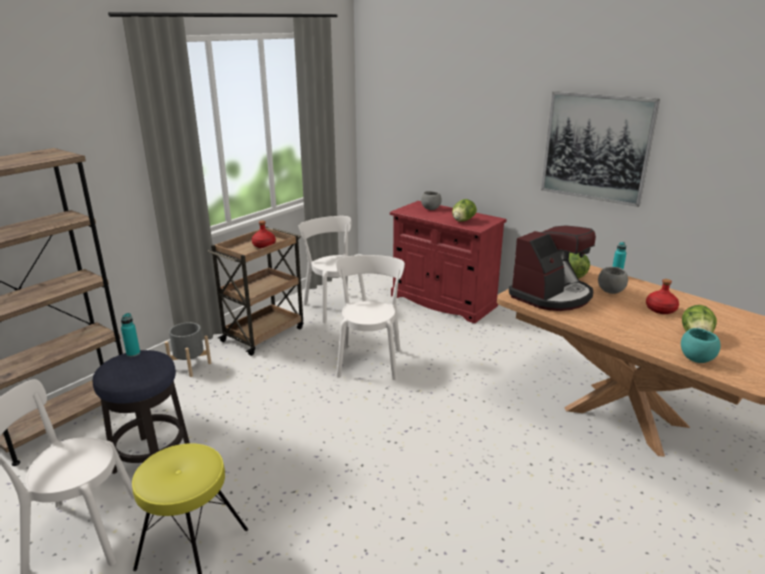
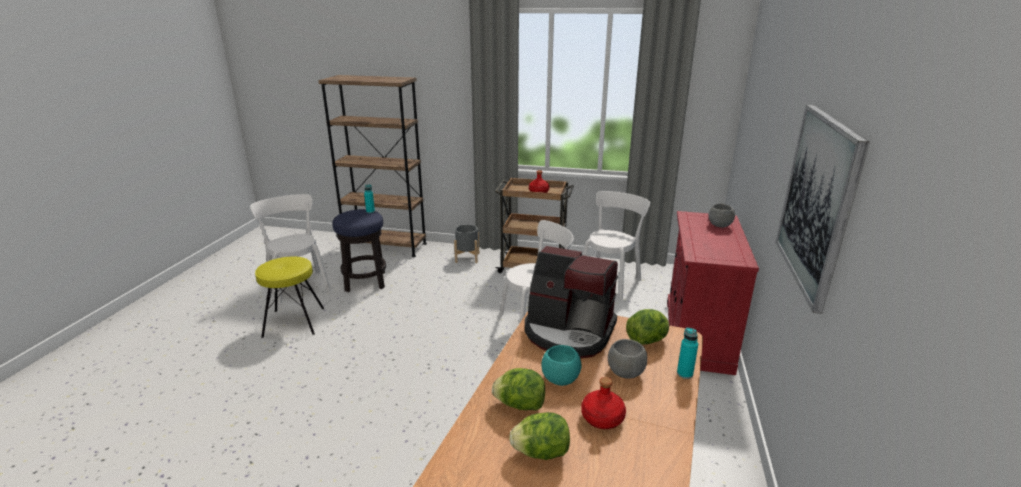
camera: 65 degrees right, 0 degrees up
lettuce [452,199,477,222] -> lettuce moved to [492,368,545,410]
turquoise bowl [681,328,721,363] -> turquoise bowl moved to [541,345,582,386]

